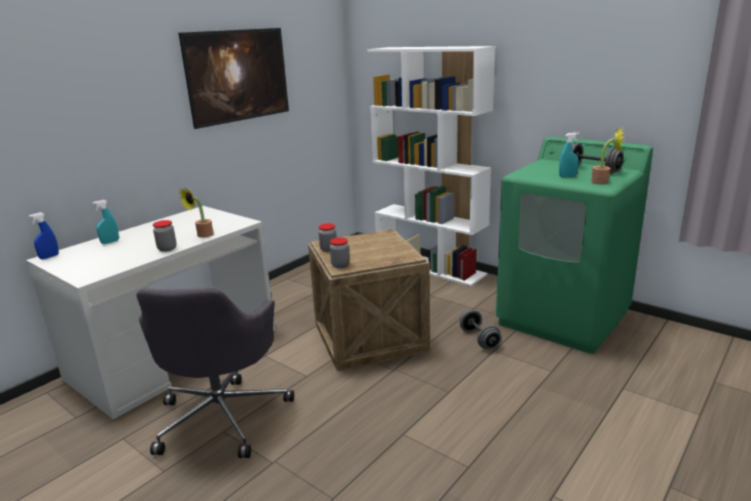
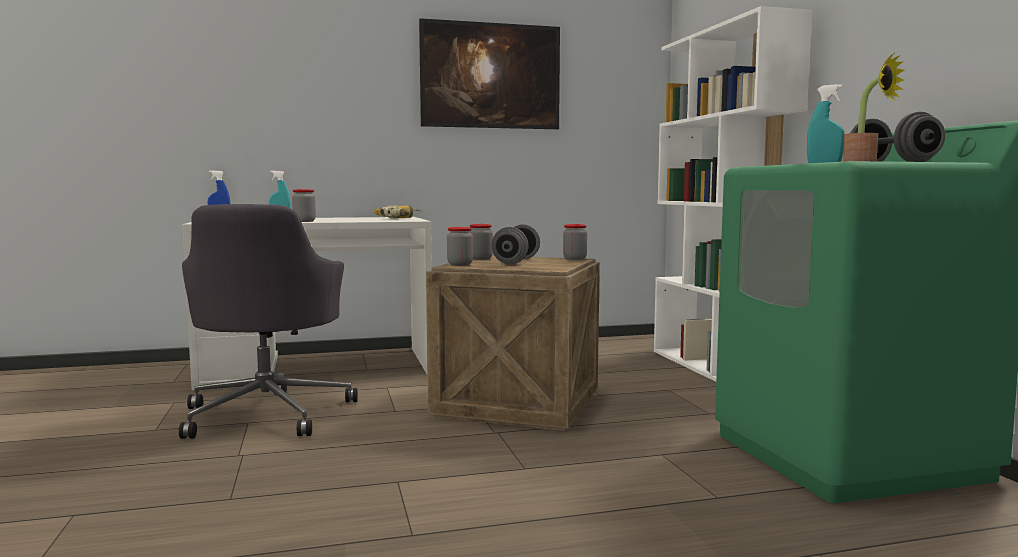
camera: 35 degrees right, 15 degrees down
grey office chair [136,288,294,458] -> grey office chair turned 45 degrees counterclockwise [179,204,358,439]
potted plant [179,188,214,238] -> none
grey dumbbell [460,310,501,349] -> grey dumbbell moved to [492,224,540,264]
none -> power drill [374,205,422,218]
none -> jar [563,224,587,260]

